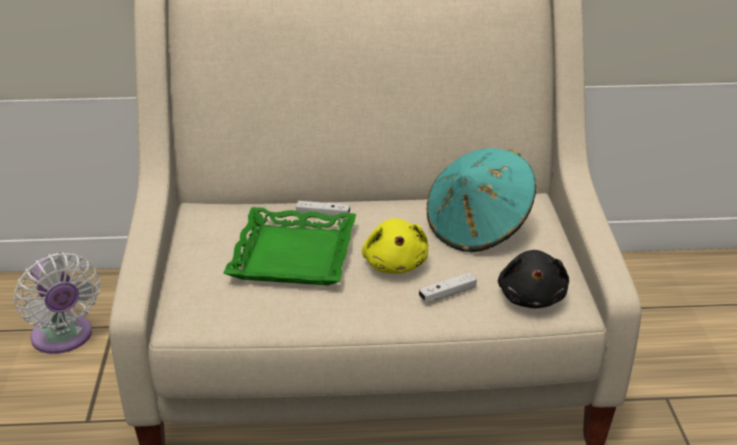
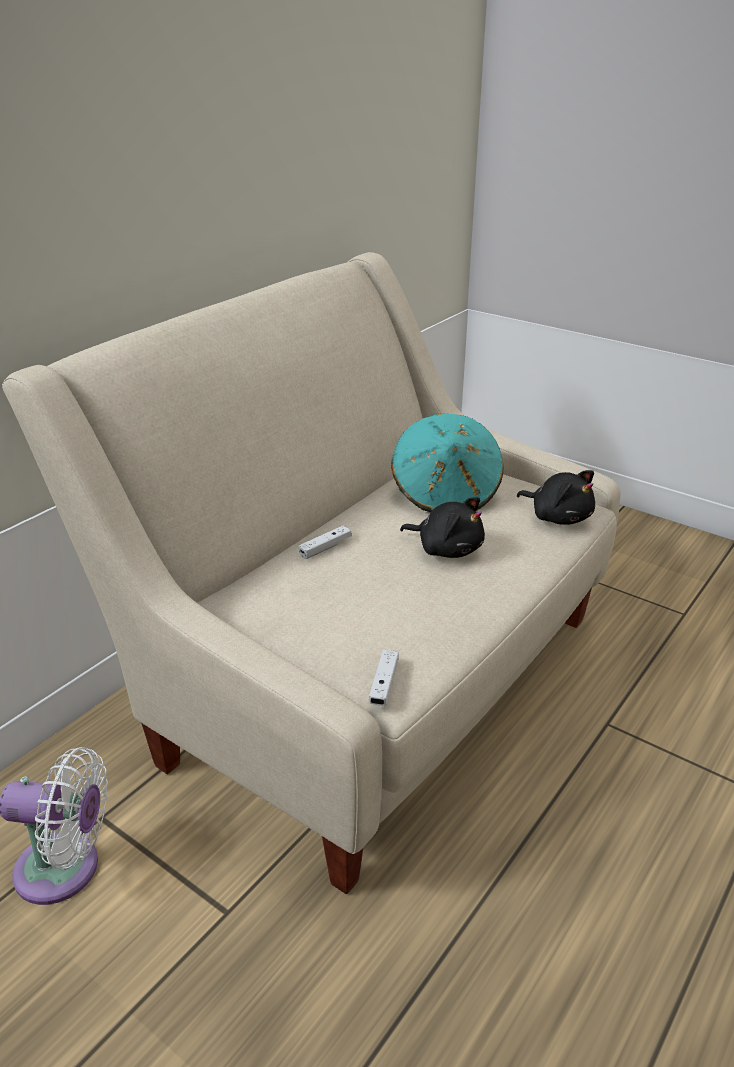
camera: 50 degrees left, 0 degrees up
green tray [223,207,356,286] -> none
yellow plush toy [362,218,428,274] -> black plush toy [400,497,485,558]
white game controller [419,273,477,302] -> white game controller moved to [369,650,399,706]

